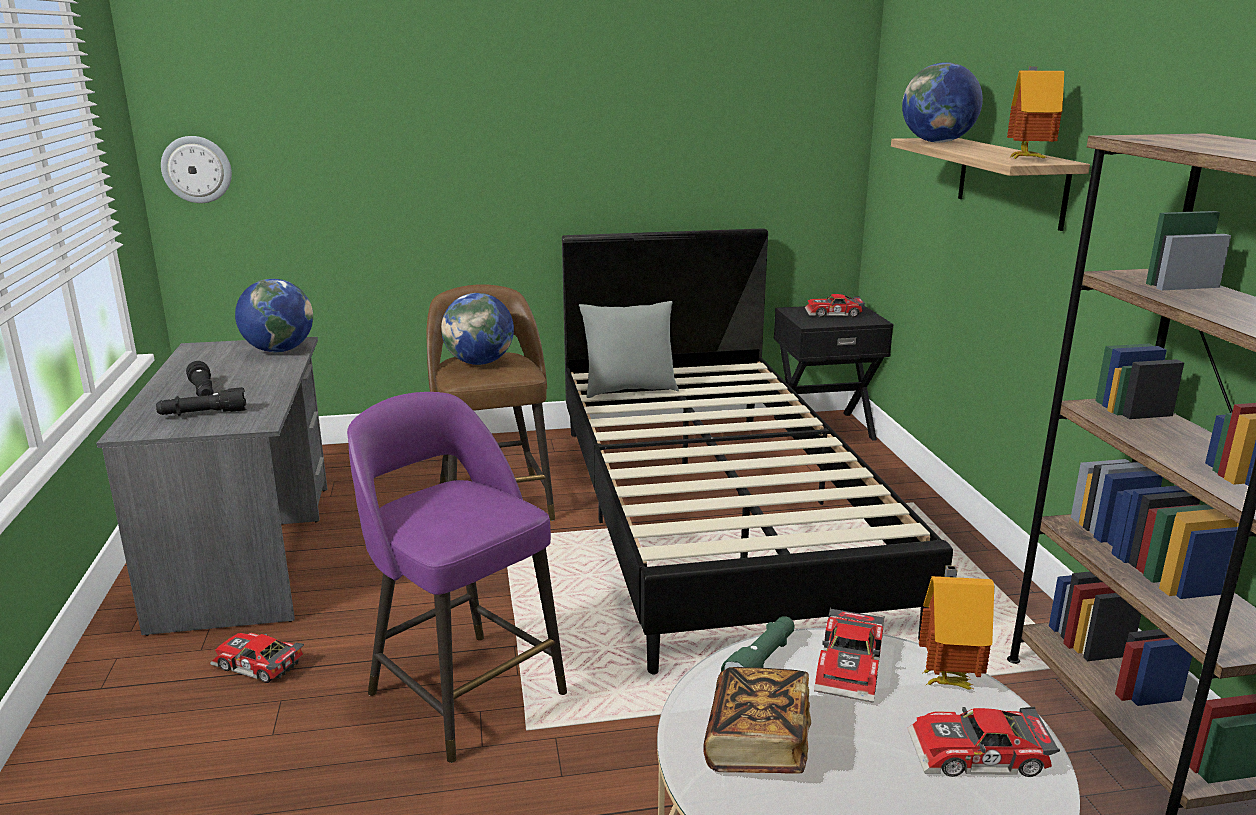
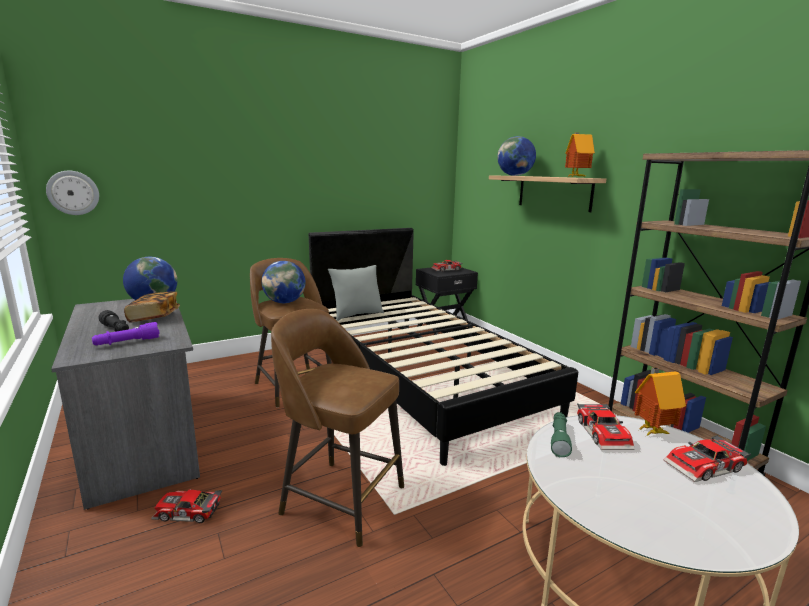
camera: 20 degrees left, 5 degrees down
black flashlight [156,387,247,416] -> purple flashlight [92,322,160,345]
purple stool [347,392,567,763] -> brown stool [271,309,404,547]
book [703,667,811,774] -> book moved to [124,291,180,323]

